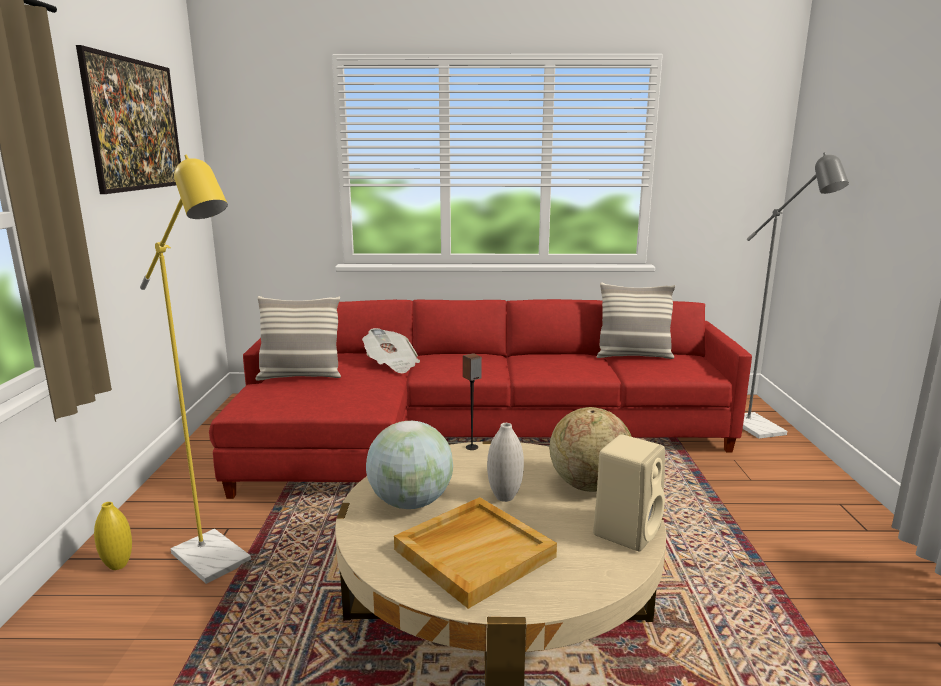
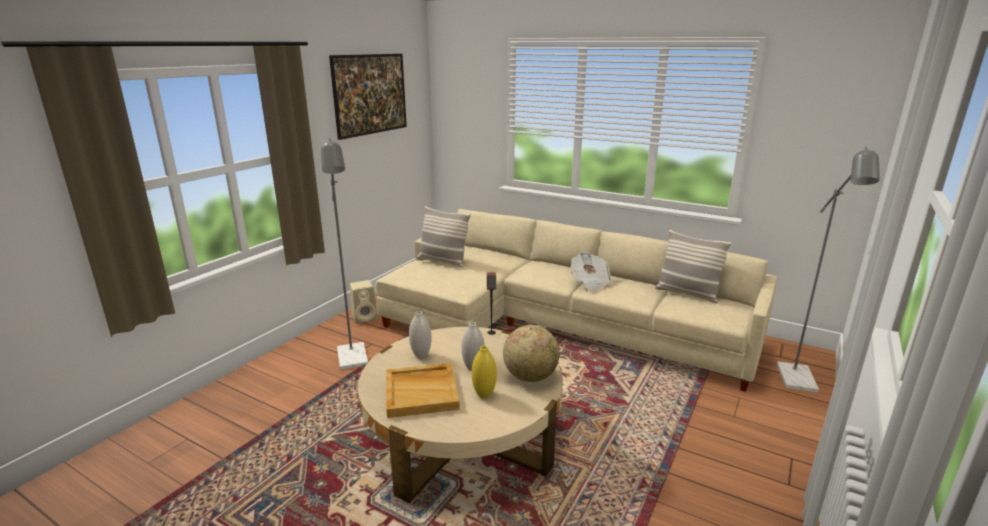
camera: 30 degrees right, 5 degrees up
yellow vase [94,502,132,570] -> yellow vase moved to [472,346,497,398]
yellow floor lamp [140,155,251,584] -> grey floor lamp [321,138,368,370]
red sofa [209,299,752,499] -> beige sofa [375,209,777,392]
newspaper [362,328,420,374] -> newspaper moved to [571,252,611,291]
globe [366,421,453,509] -> white vase [409,311,431,358]
beige speaker [593,434,665,551] -> beige speaker moved to [350,280,377,324]

